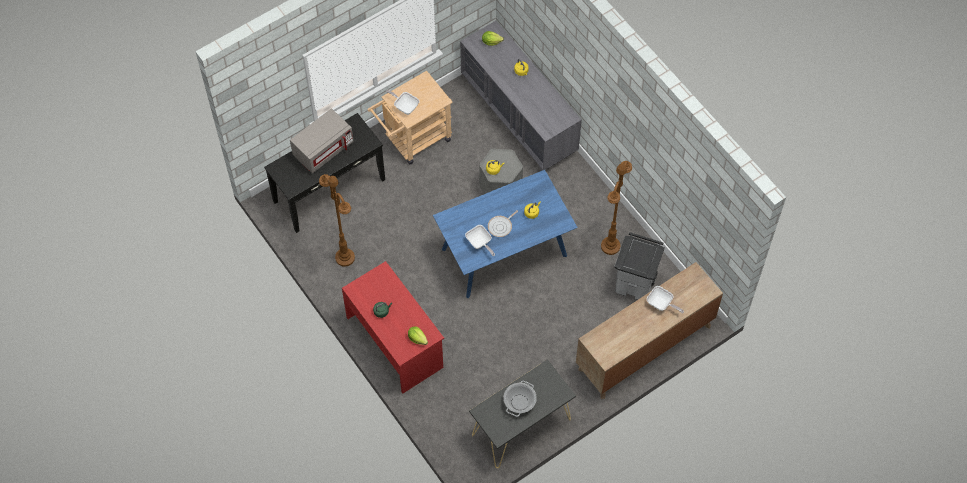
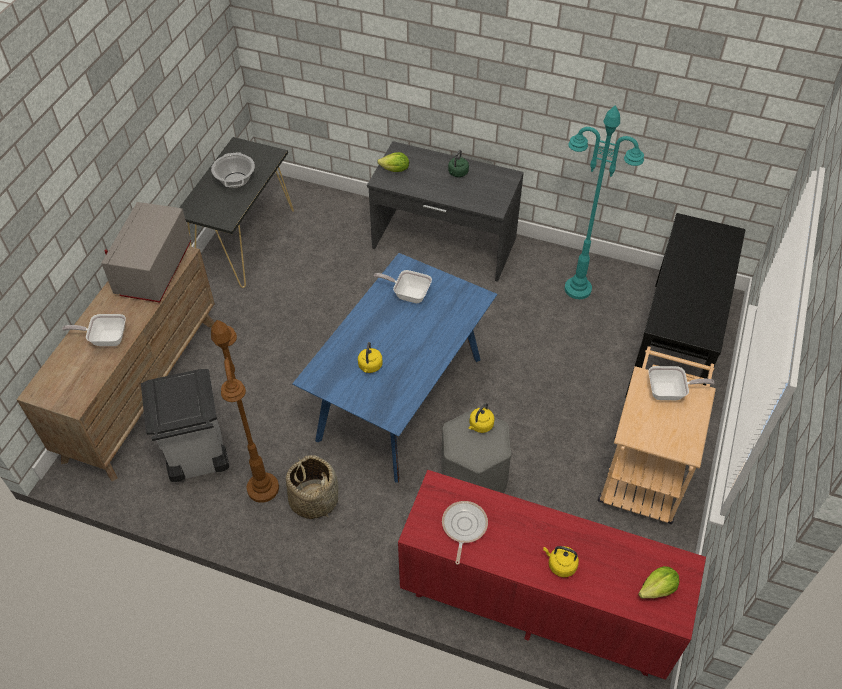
camera: 145 degrees right, 10 degrees down
grey microwave [290,108,354,173] -> grey microwave moved to [101,202,191,302]
brown floor lamp [319,174,355,267] -> turquoise floor lamp [565,105,644,299]
red desk [342,261,444,394] -> grey desk [367,141,524,282]
grey dresser [460,21,582,170] -> red dresser [398,470,706,680]
frying pan [488,210,518,237] -> frying pan moved to [442,501,488,565]
none -> basket [286,455,338,519]

